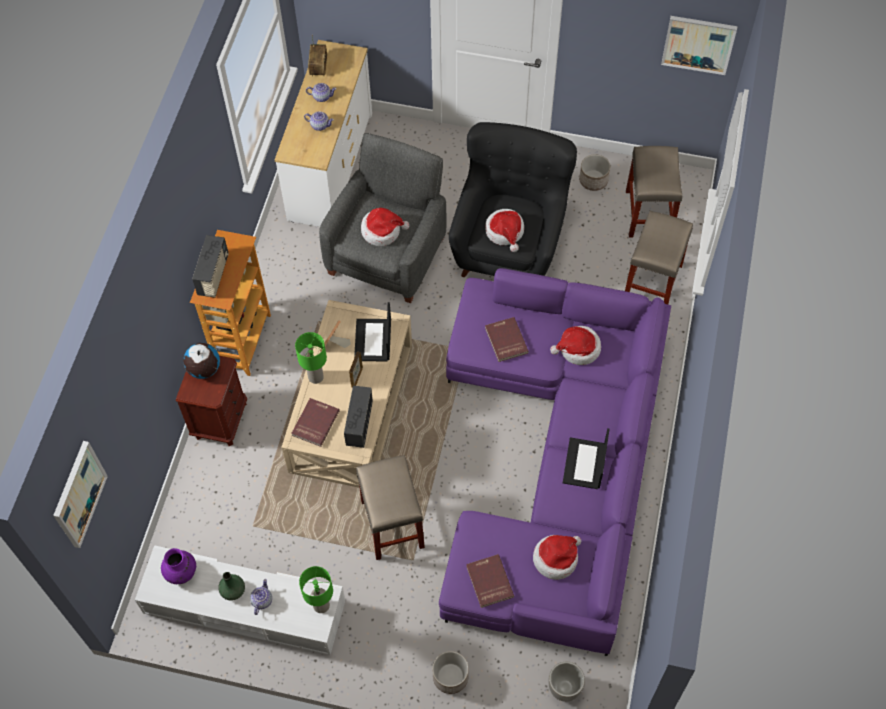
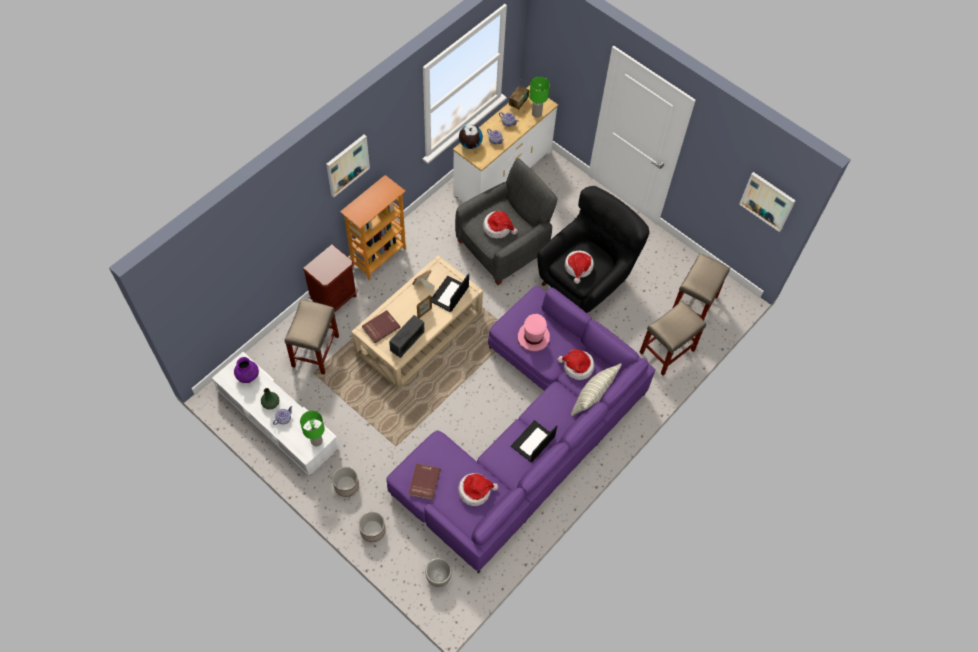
camera: 25 degrees right, 0 degrees up
picture [53,441,108,548] -> picture moved to [326,135,370,197]
globe [183,343,220,379] -> globe moved to [459,125,483,149]
radio [192,235,229,298] -> none
green table lamp [295,332,327,384] -> green table lamp moved to [529,77,550,118]
beige stool [356,455,425,560] -> beige stool moved to [284,300,339,375]
red book [485,317,529,362] -> pink hat [518,314,550,351]
planter [579,155,610,191] -> planter moved to [332,467,359,497]
none -> pillow [571,363,622,416]

